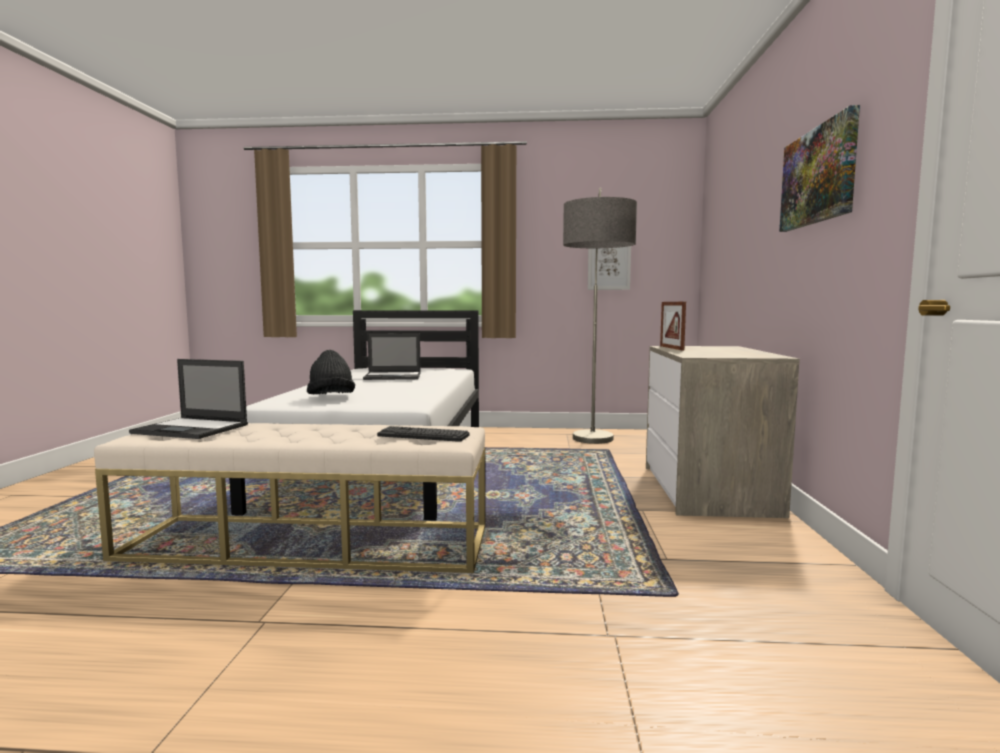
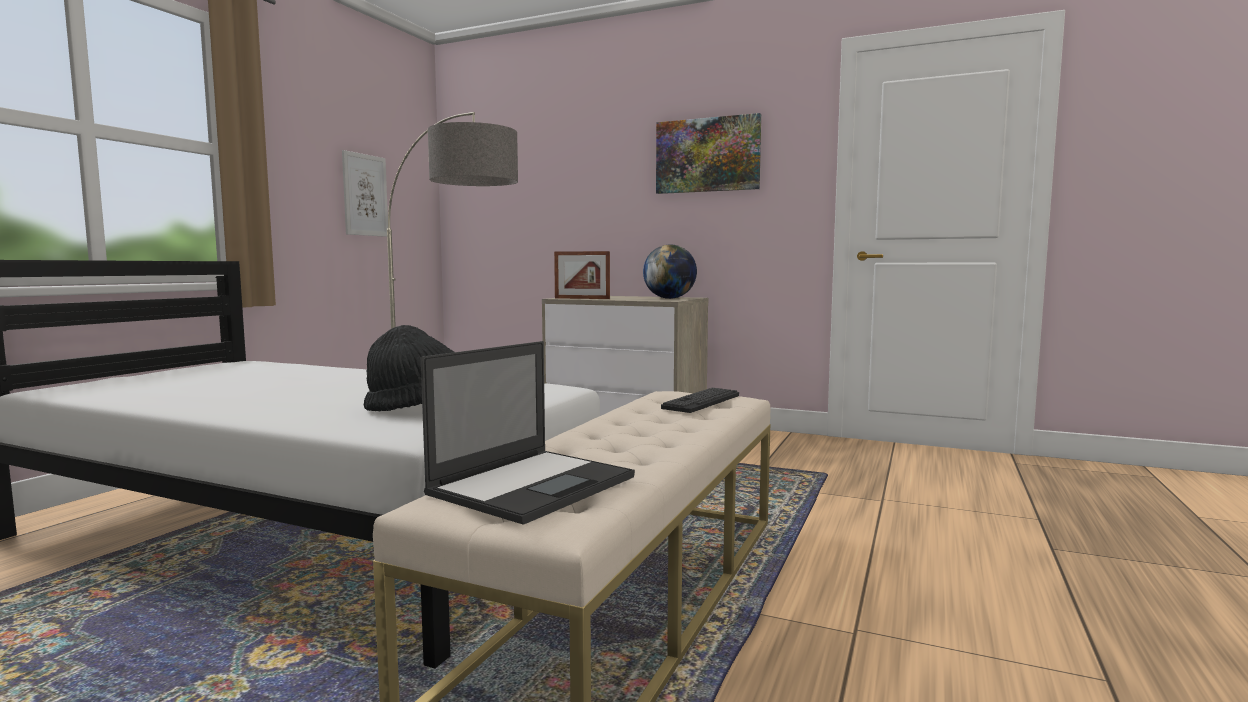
camera: 70 degrees left, 0 degrees up
laptop [363,333,421,380] -> none
none -> globe [643,244,697,299]

